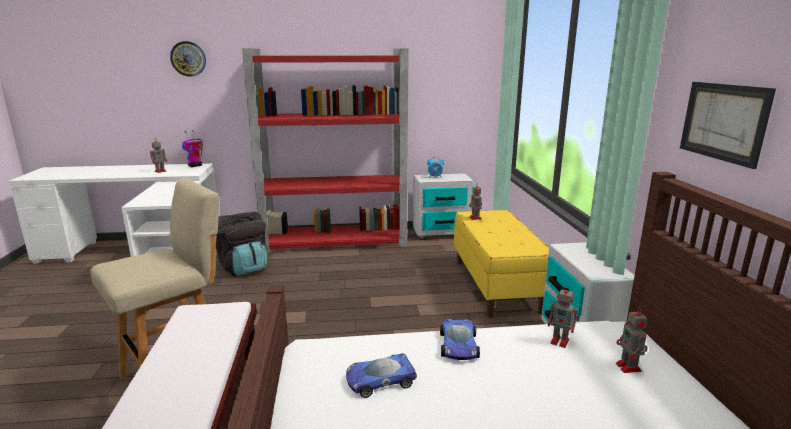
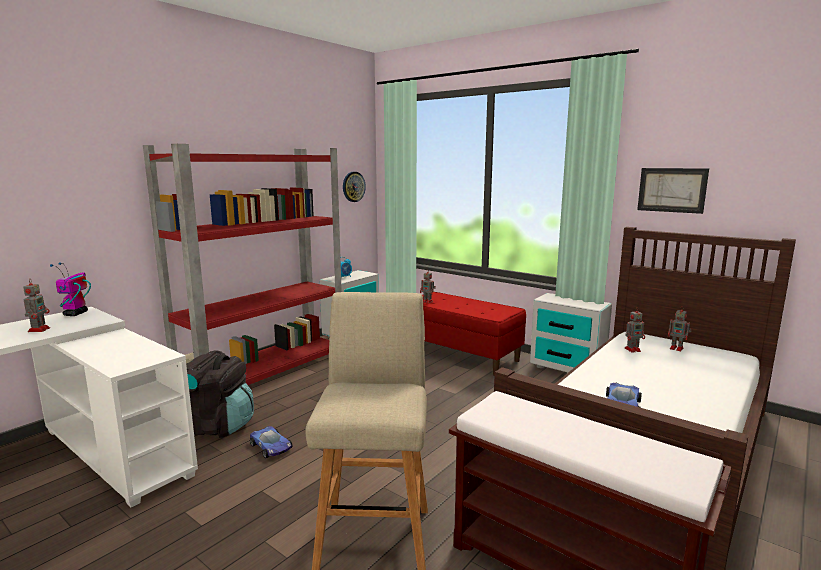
camera: 45 degrees left, 5 degrees down
wall clock [170,41,206,76] -> wall clock moved to [343,172,366,202]
toy car [440,318,480,360] -> toy car moved to [250,426,292,458]
yellow bench [454,210,549,318] -> red bench [422,292,526,376]

